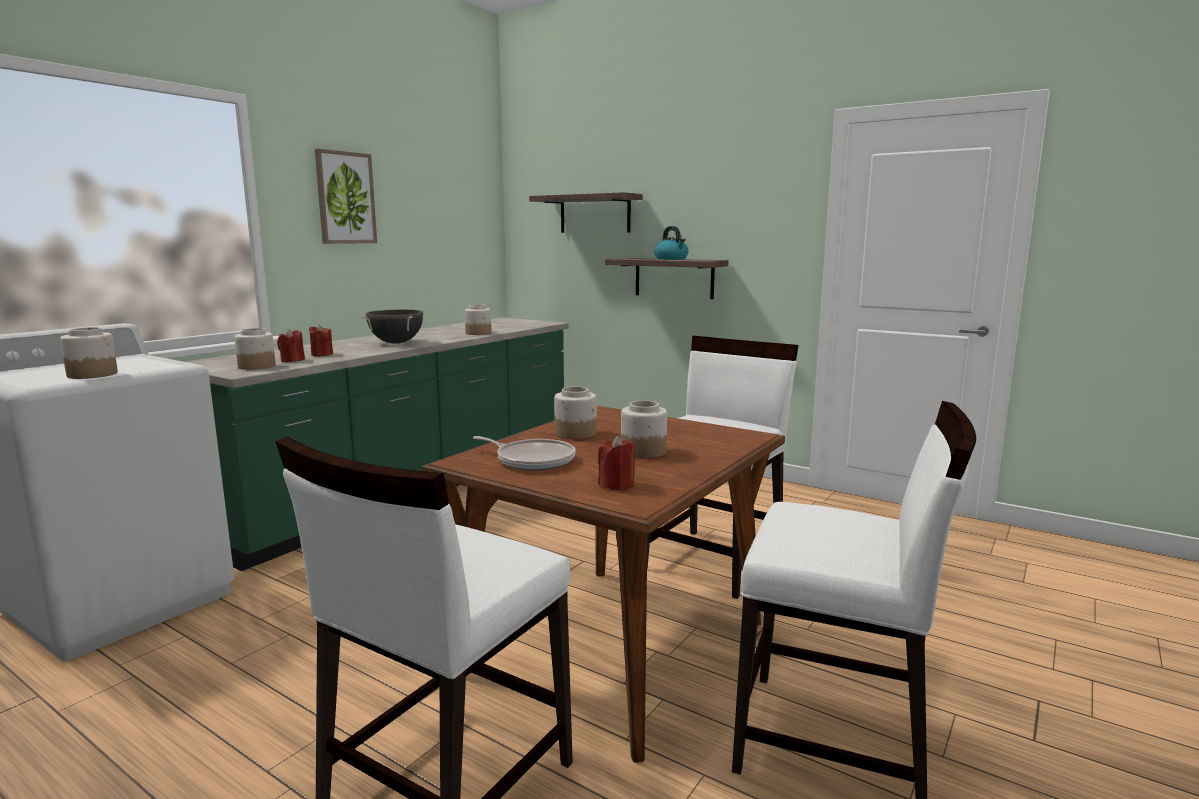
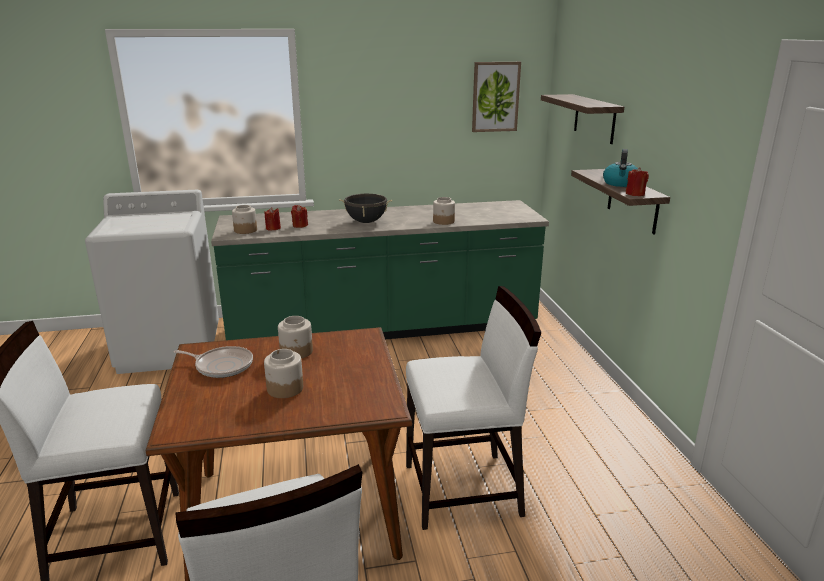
camera: 45 degrees right, 10 degrees up
jar [60,327,118,379] -> none
picture [315,149,377,244] -> picture moved to [472,62,521,132]
frying pan [473,436,576,470] -> frying pan turned 60 degrees counterclockwise [174,346,253,378]
red candle [598,435,636,491] -> red candle moved to [626,167,649,196]

